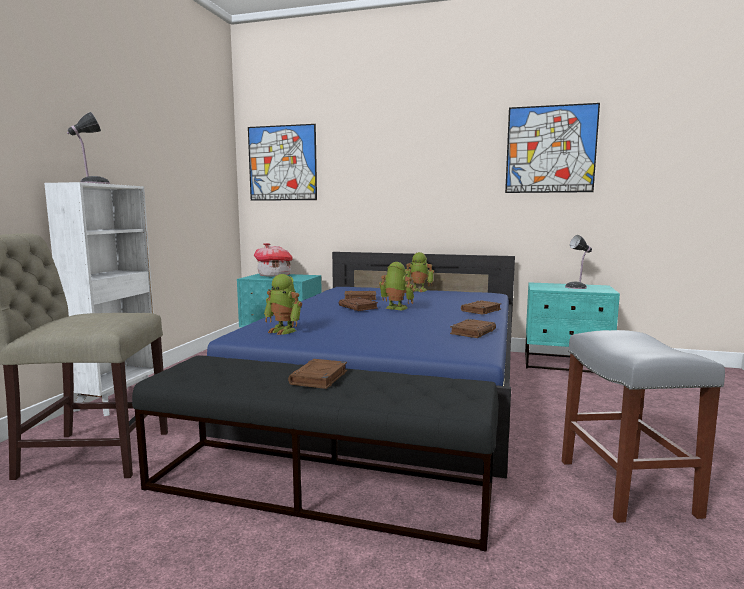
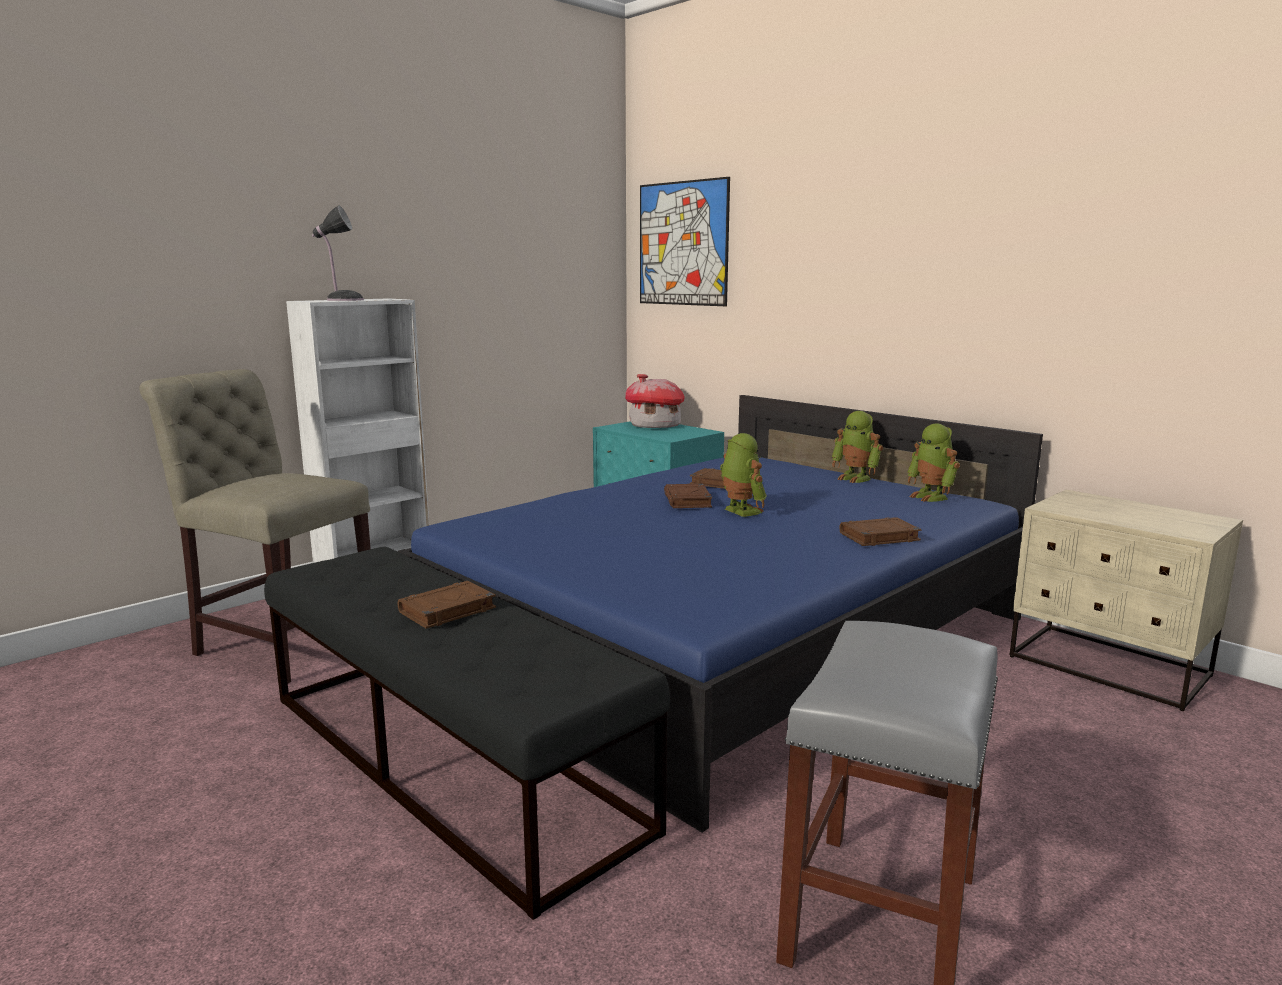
camera: 30 degrees right, 5 degrees up
toy robot [264,274,302,335] -> toy robot moved to [907,423,960,502]
brown book [450,319,496,338] -> none
picture [505,103,600,193] -> none
turquoise nightstand [525,282,620,373] -> beige nightstand [1010,490,1243,711]
table lamp [565,235,592,289] -> none

